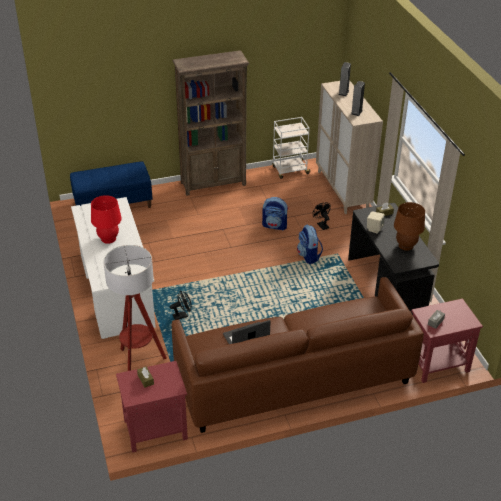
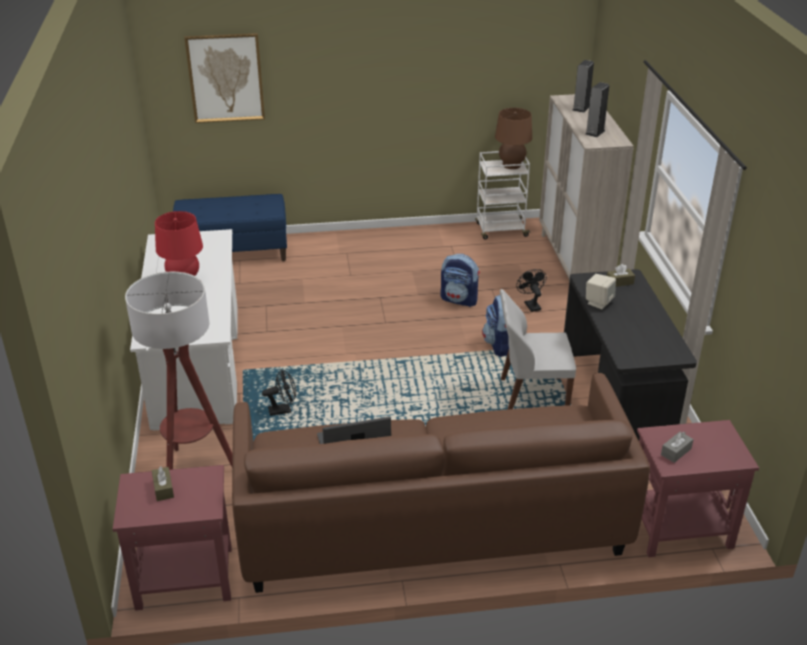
camera: 10 degrees right, 5 degrees down
brown bookcase [172,50,249,196] -> none
brown table lamp [394,202,425,251] -> brown table lamp moved to [495,108,532,169]
none -> picture [184,33,265,123]
none -> white chair [500,289,576,409]

